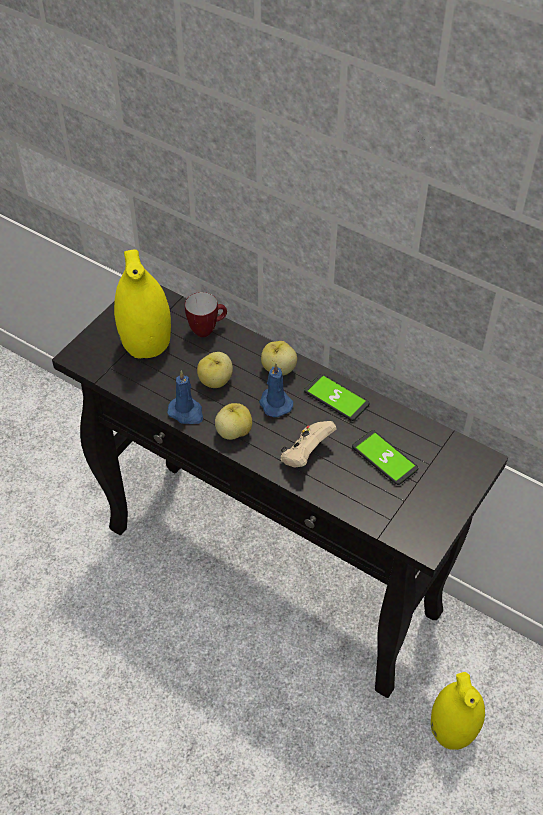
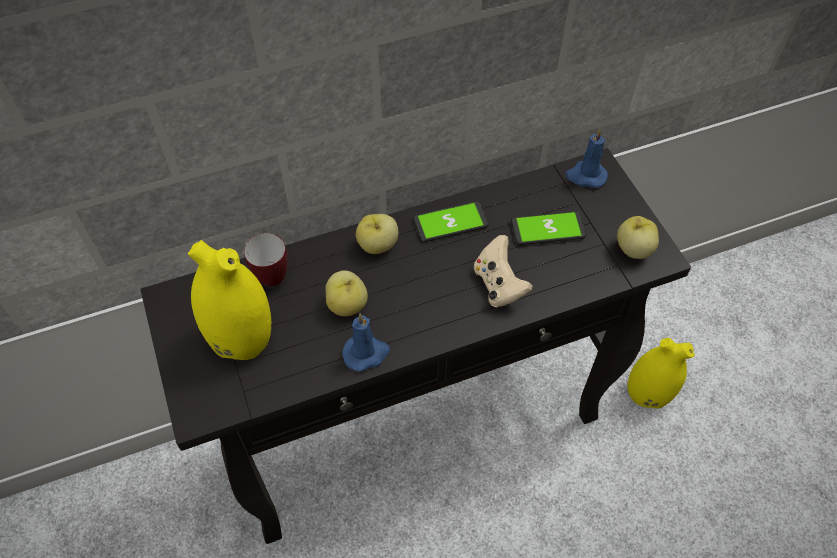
camera: 55 degrees left, 5 degrees up
apple [215,403,252,440] -> apple moved to [617,216,659,259]
blue candle [259,363,293,417] -> blue candle moved to [565,129,608,188]

